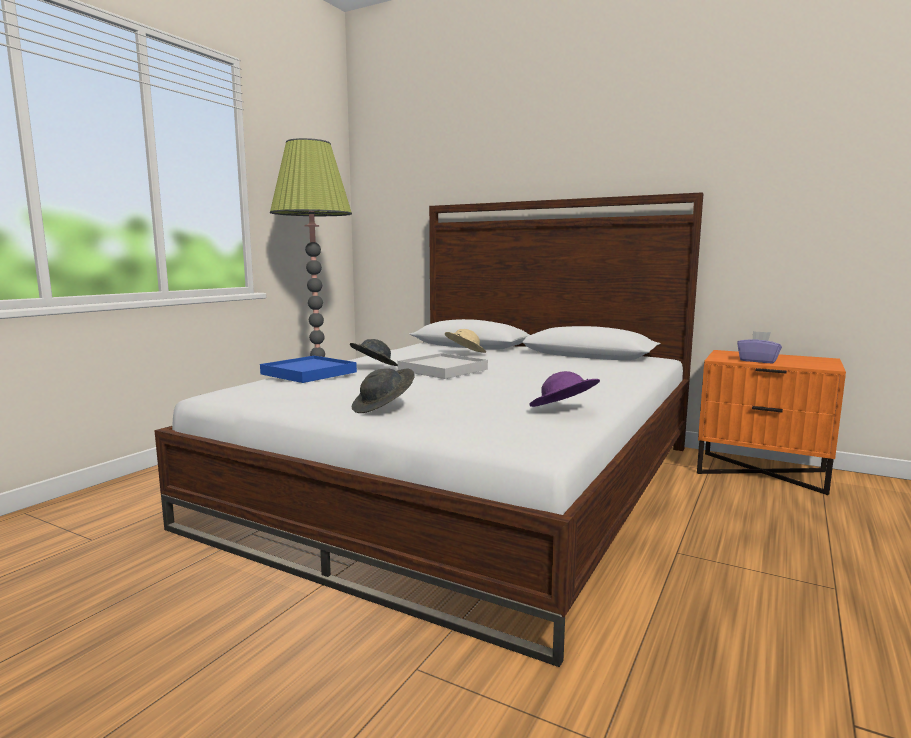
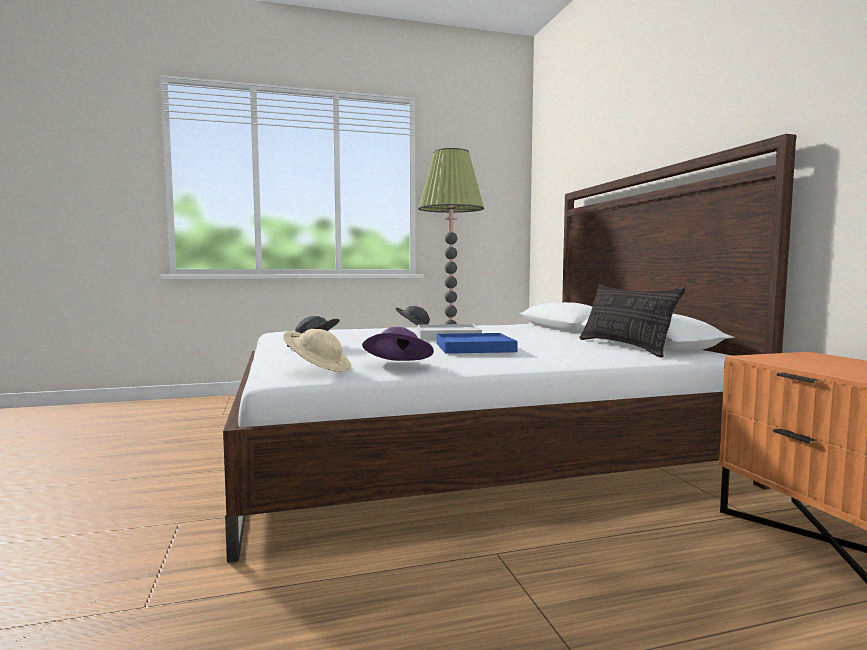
camera: 45 degrees right, 5 degrees down
blue tray [260,356,357,383] -> blue tray moved to [436,333,518,354]
beige hat [445,329,486,353] -> beige hat moved to [283,329,352,372]
purple tissue box [737,331,782,363] -> none
none -> pillow [579,284,685,357]

